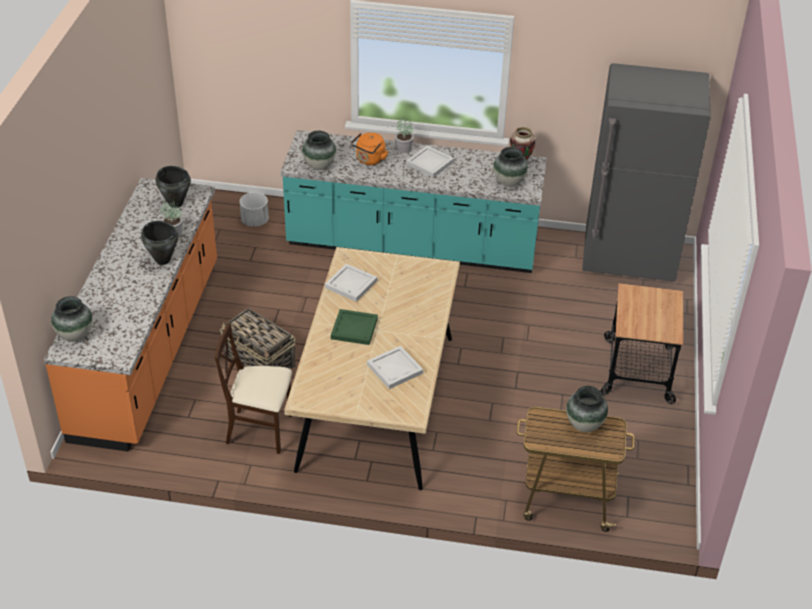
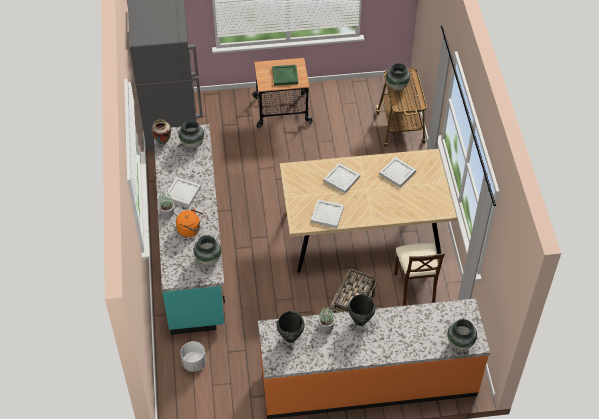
camera: 105 degrees left, 10 degrees up
green tray [331,309,378,345] -> green tray moved to [272,65,298,86]
none -> white tray [323,163,360,193]

